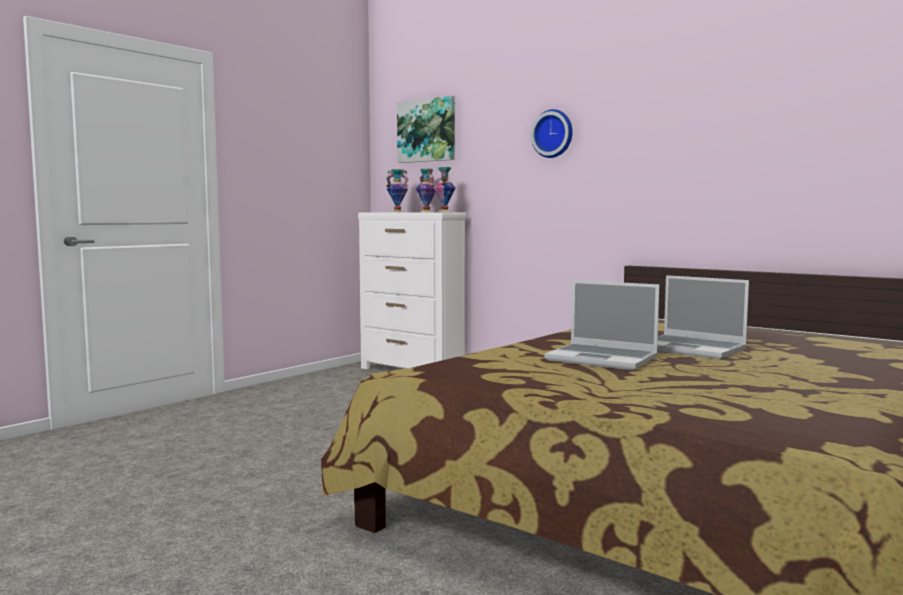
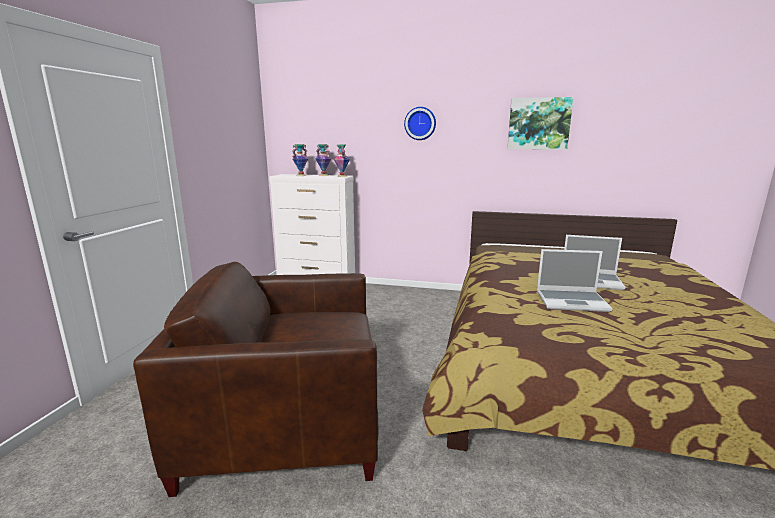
camera: 25 degrees left, 10 degrees up
picture [397,96,455,163] -> picture moved to [507,97,573,150]
none -> brown armchair [133,262,378,497]

